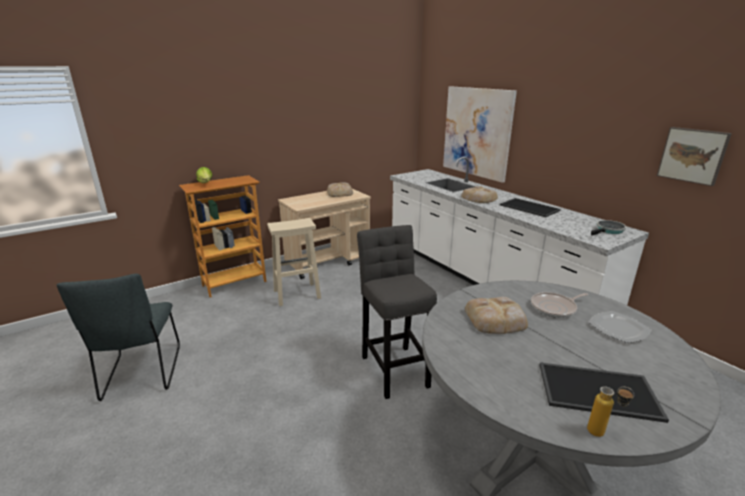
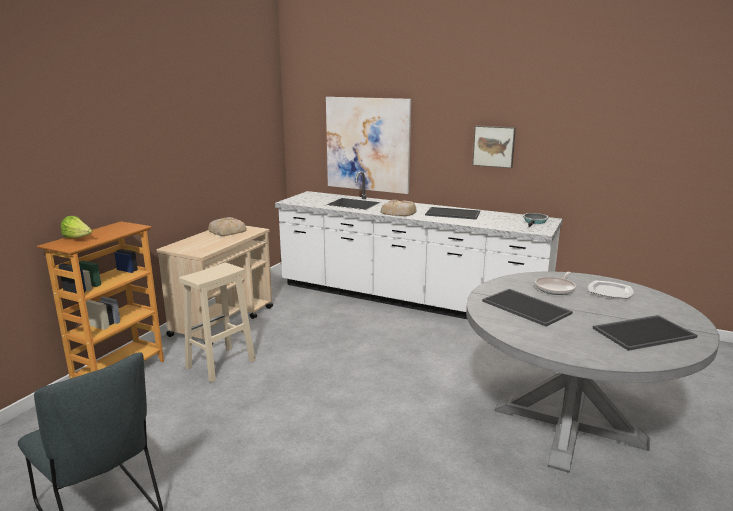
camera: 30 degrees left, 5 degrees down
grey stool [357,225,437,399] -> none
bread [465,297,528,334] -> tray [482,289,573,327]
bottle [587,386,634,437] -> none
picture [657,127,732,186] -> picture moved to [472,126,516,168]

